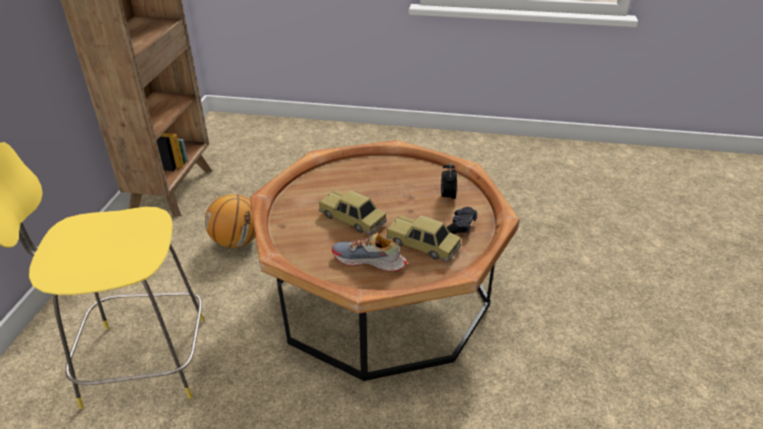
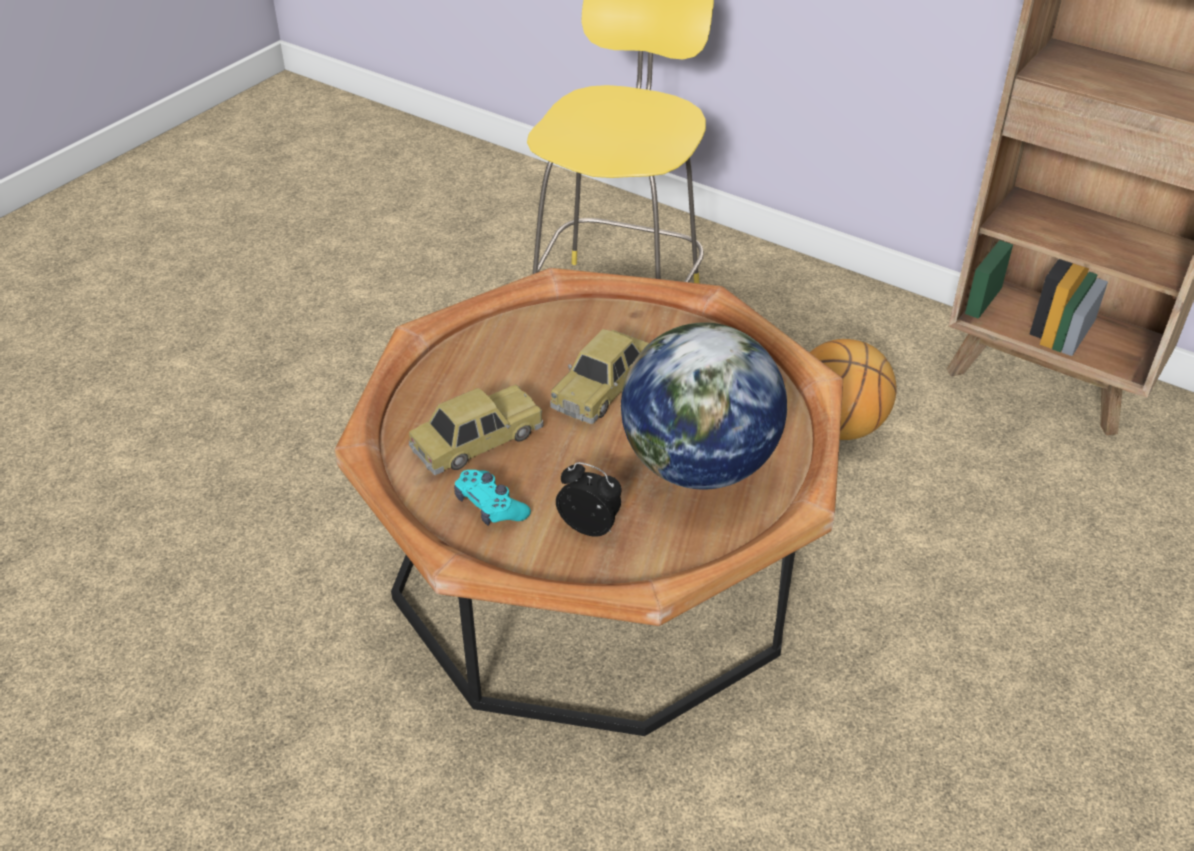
camera: 115 degrees right, 5 degrees up
toy car [319,190,387,235] -> toy car turned 150 degrees clockwise [550,329,649,424]
shoe [332,233,407,272] -> none
black game controller [447,207,477,234] -> turquoise game controller [454,470,531,526]
none -> globe [621,322,787,490]

